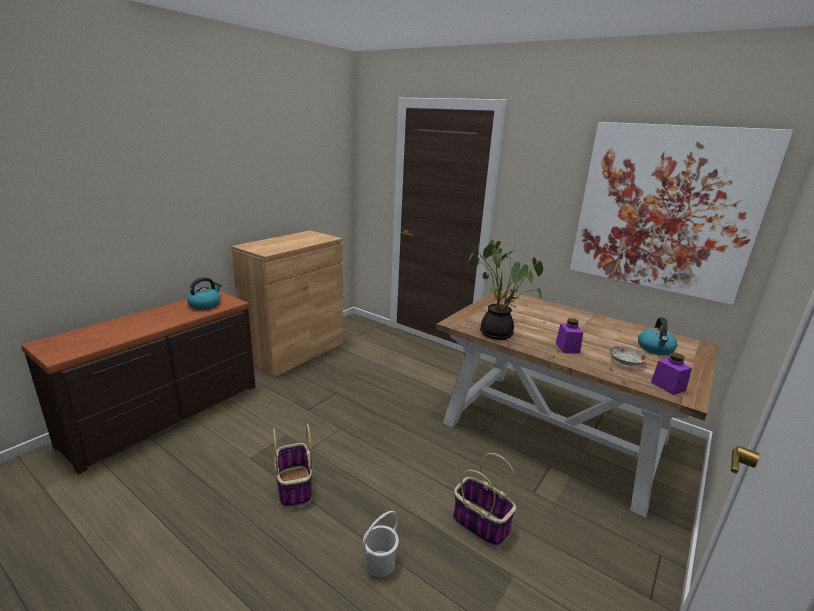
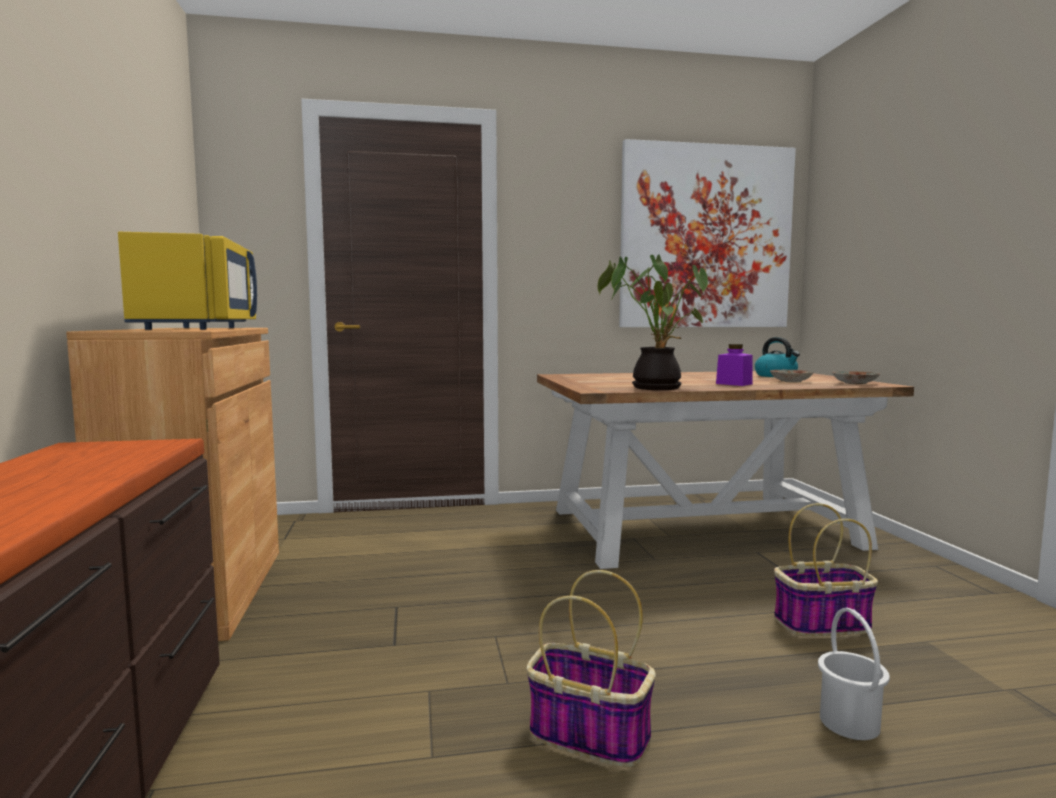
camera: 45 degrees left, 15 degrees down
kettle [187,277,222,310] -> none
purple jar [651,353,692,395] -> plate [832,371,880,384]
none -> yellow microwave [118,232,257,330]

